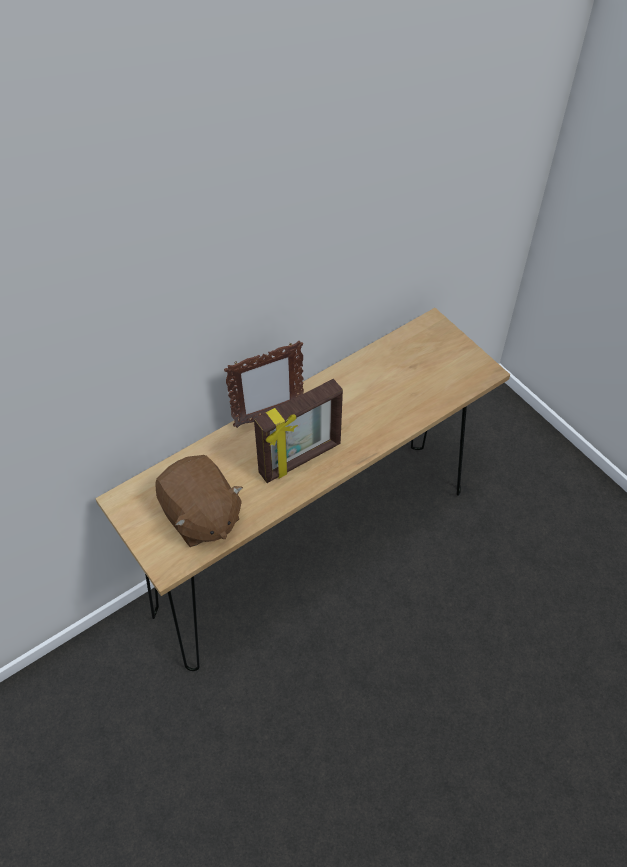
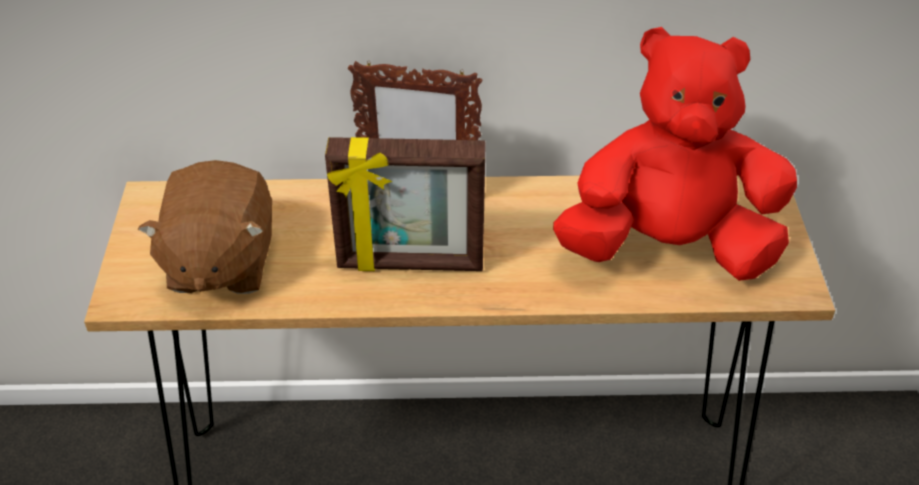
camera: 35 degrees right, 10 degrees down
none -> red plush toy [553,27,797,281]

